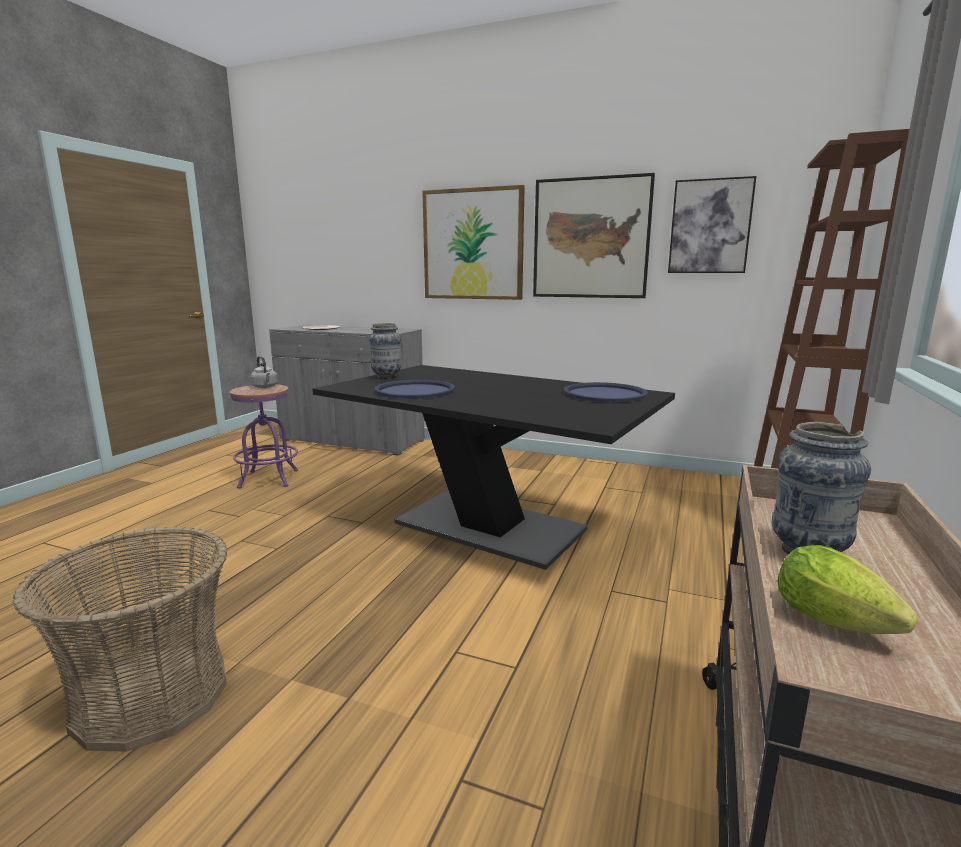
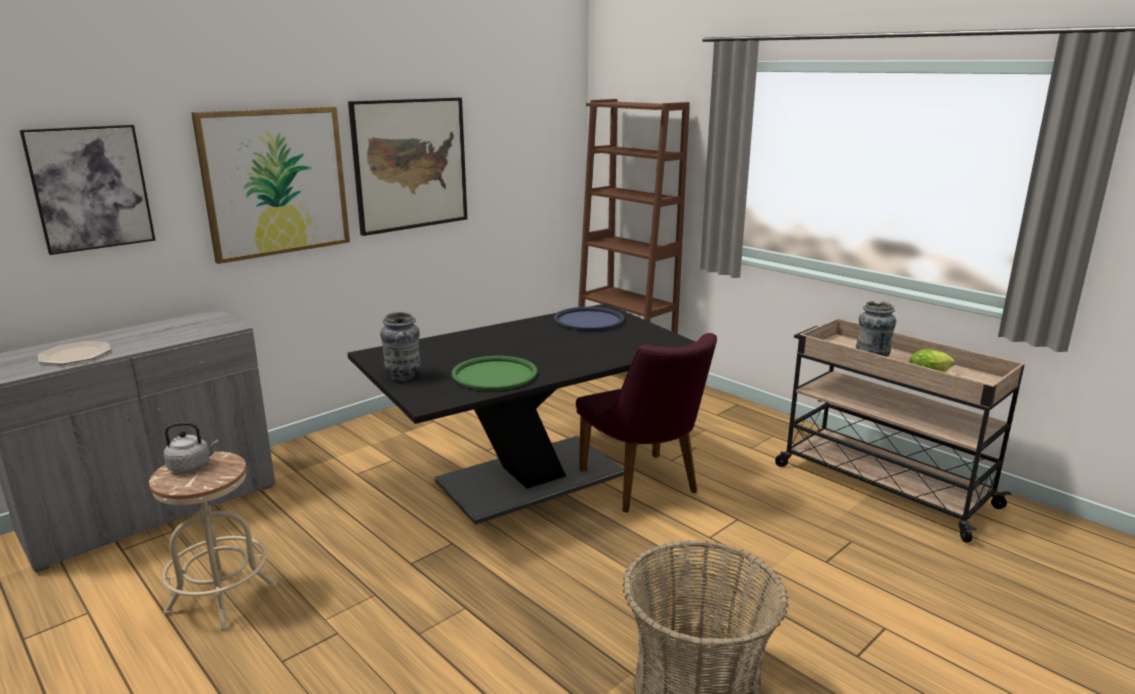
camera: 65 degrees left, 5 degrees up
purple stool [230,384,298,489] -> beige stool [149,452,277,631]
blue tray [375,380,455,399] -> green tray [452,356,537,390]
picture [668,176,756,273] -> picture moved to [20,125,155,255]
none -> purple chair [576,333,717,513]

